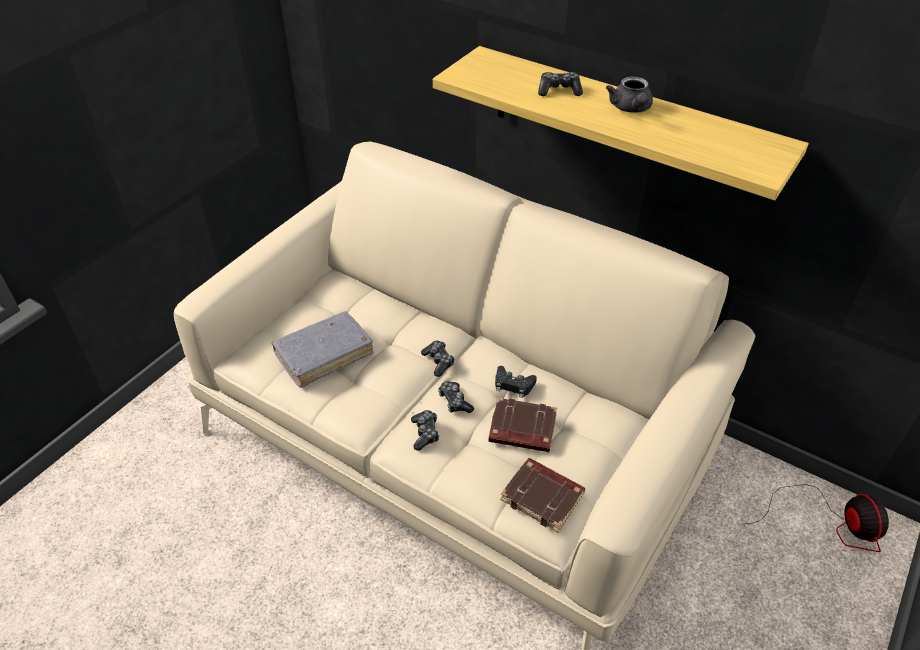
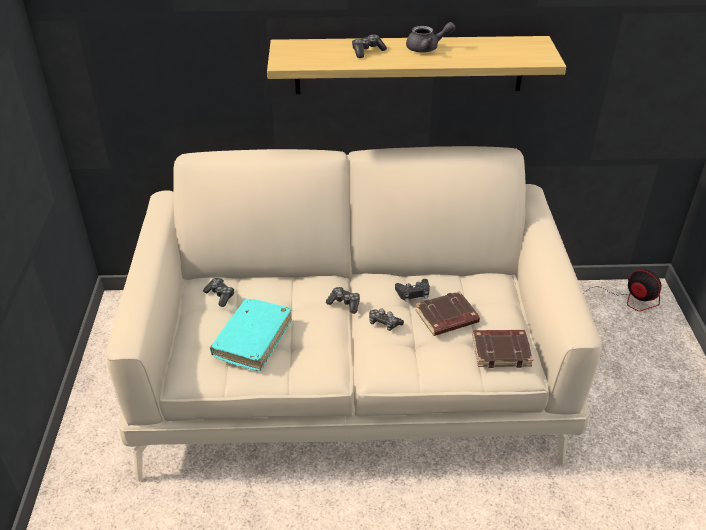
camera: 35 degrees left, 5 degrees down
grey book [272,311,373,388] -> turquoise book [210,299,292,371]
game controller [411,410,439,451] -> game controller moved to [203,278,234,307]
grey teapot [606,76,653,113] -> grey teapot turned 60 degrees counterclockwise [406,22,456,53]

